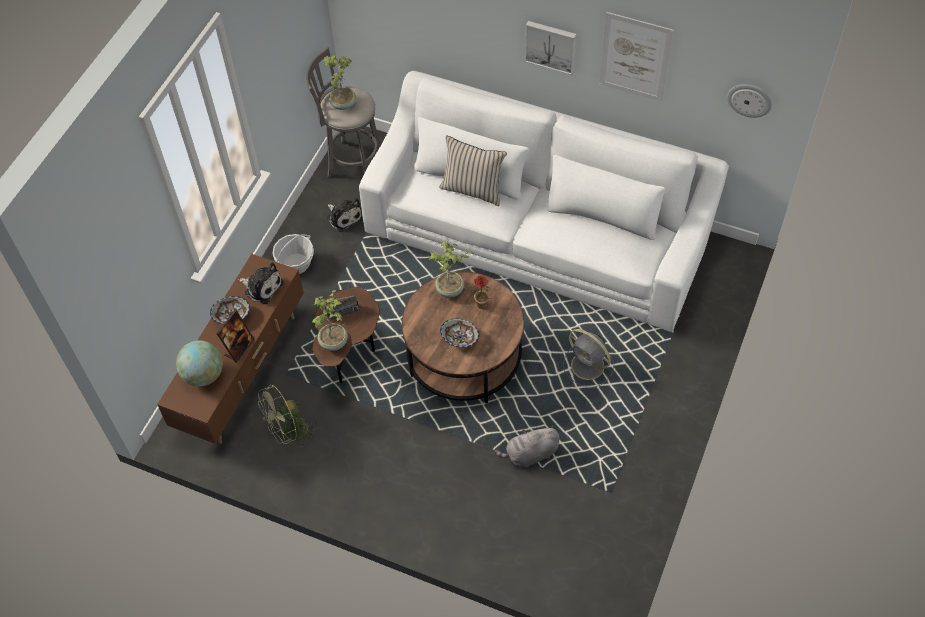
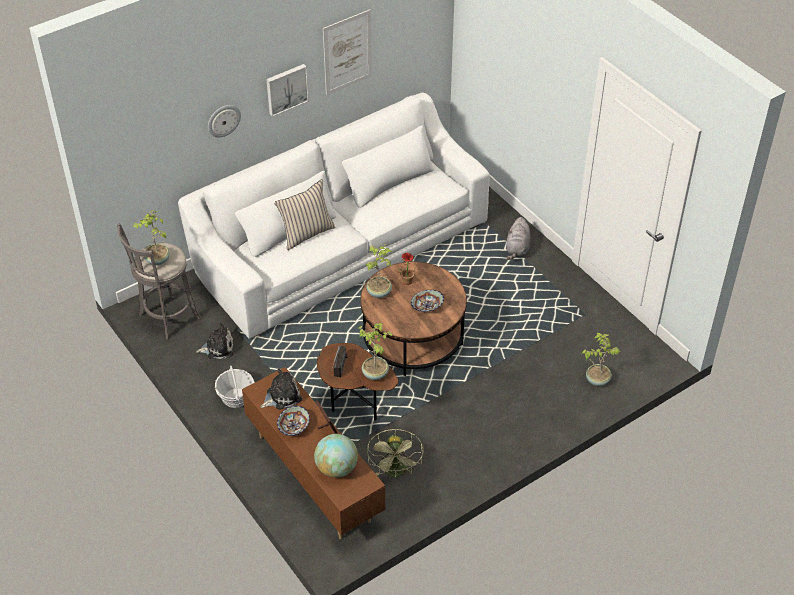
camera: 60 degrees left, 10 degrees down
grey plush toy [494,425,559,467] -> grey plush toy moved to [506,217,531,260]
grey fan [563,329,614,387] -> none
wall clock [727,84,772,118] -> wall clock moved to [208,105,241,137]
none -> potted plant [582,332,620,386]

